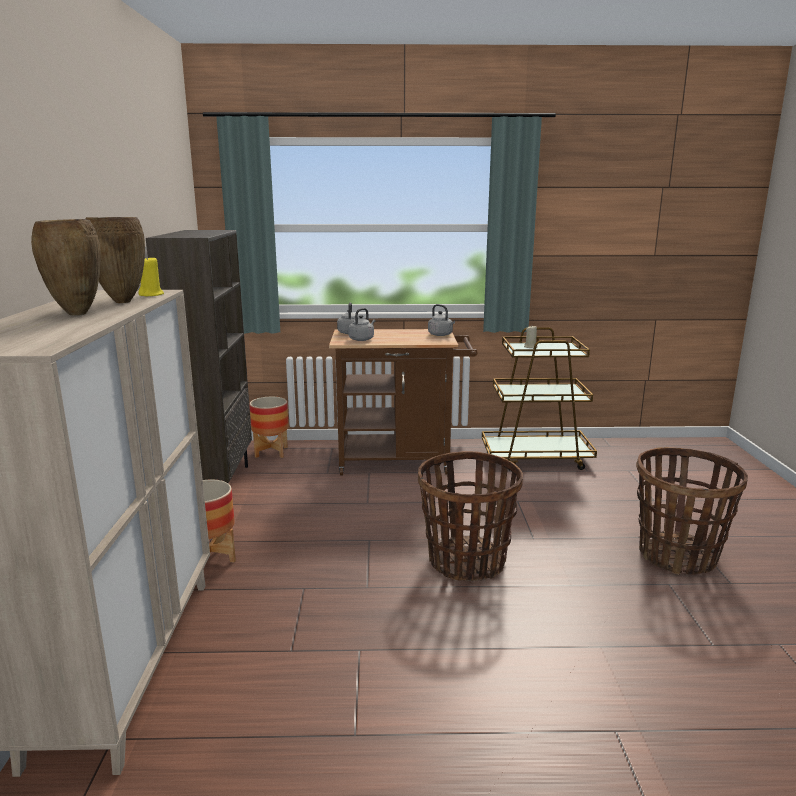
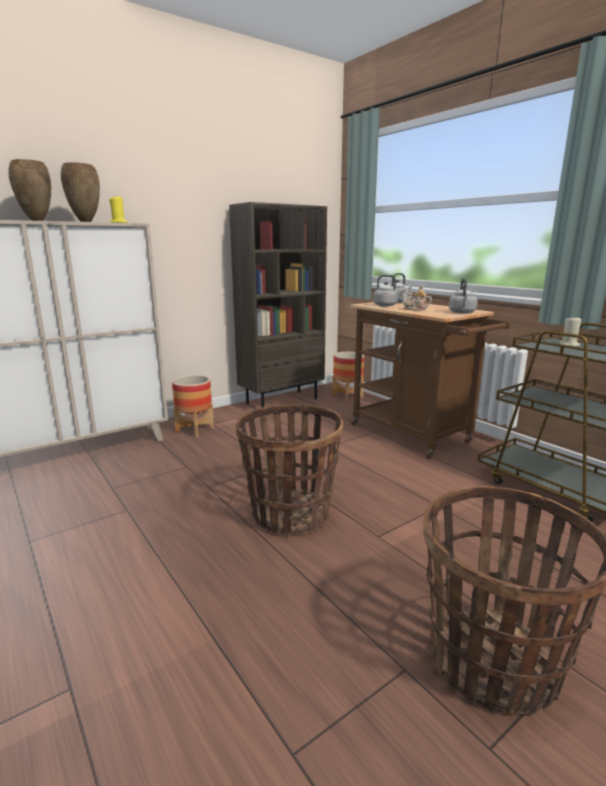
camera: 55 degrees right, 0 degrees up
none -> teapot [402,285,432,311]

